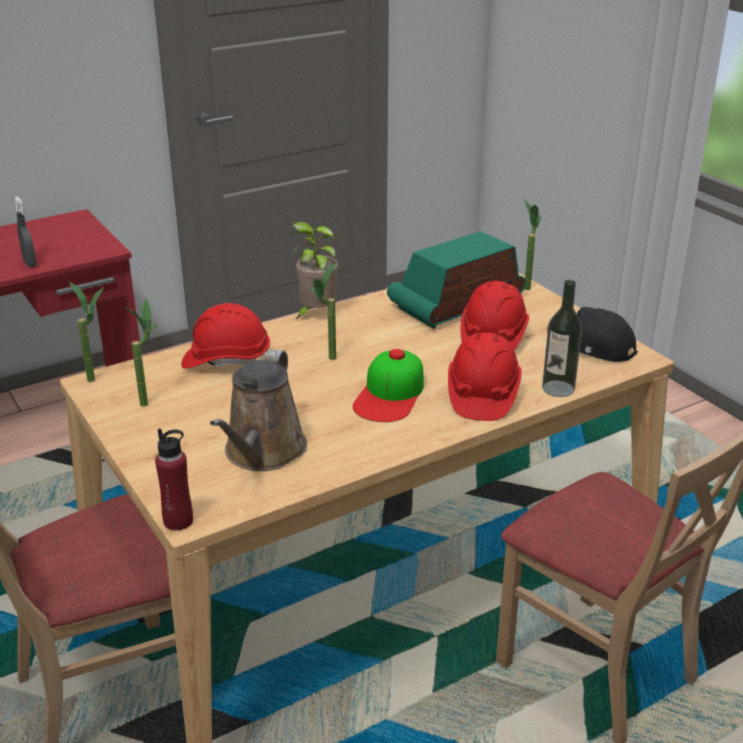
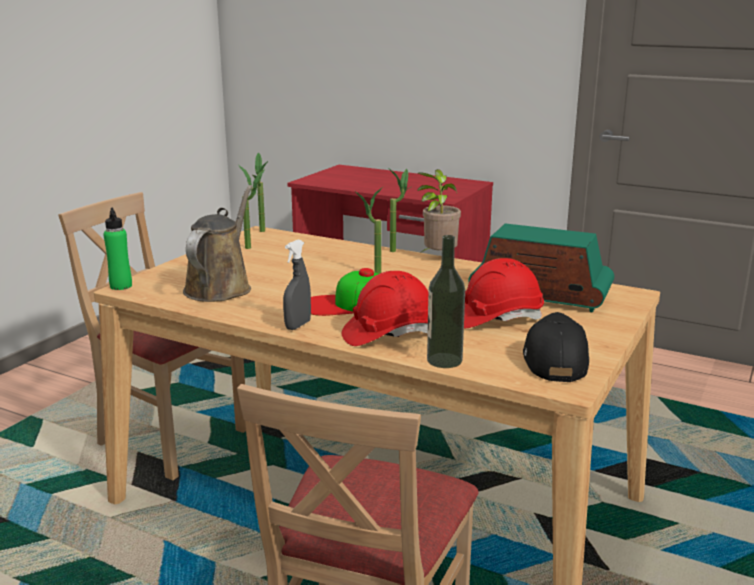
camera: 60 degrees right, 10 degrees down
grey spray bottle [14,196,37,267] -> grey spray bottle moved to [283,240,311,330]
red bottle [155,429,193,531] -> green bottle [103,208,132,290]
red hard hat [181,303,270,369] -> none
brown watering can [210,349,307,471] -> brown watering can turned 120 degrees clockwise [183,185,252,302]
potted plant [524,199,542,290] -> potted plant moved to [389,169,411,252]

